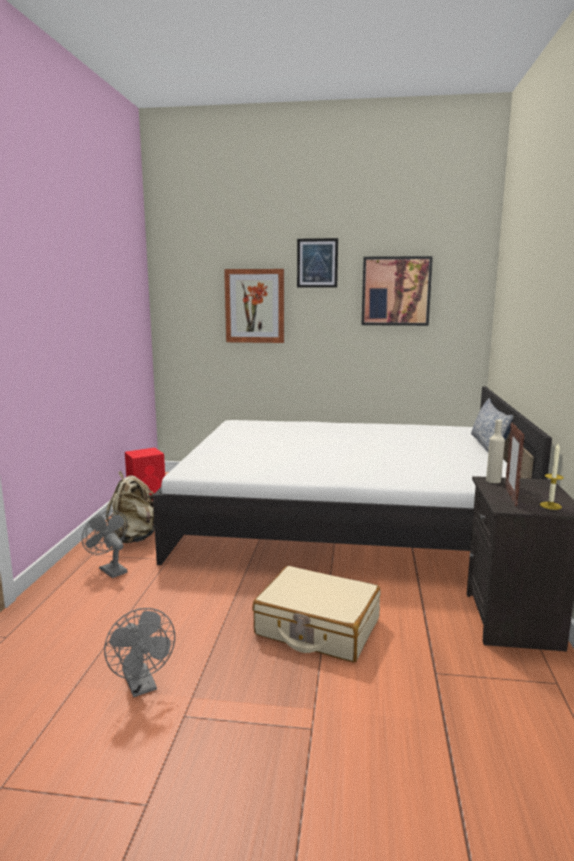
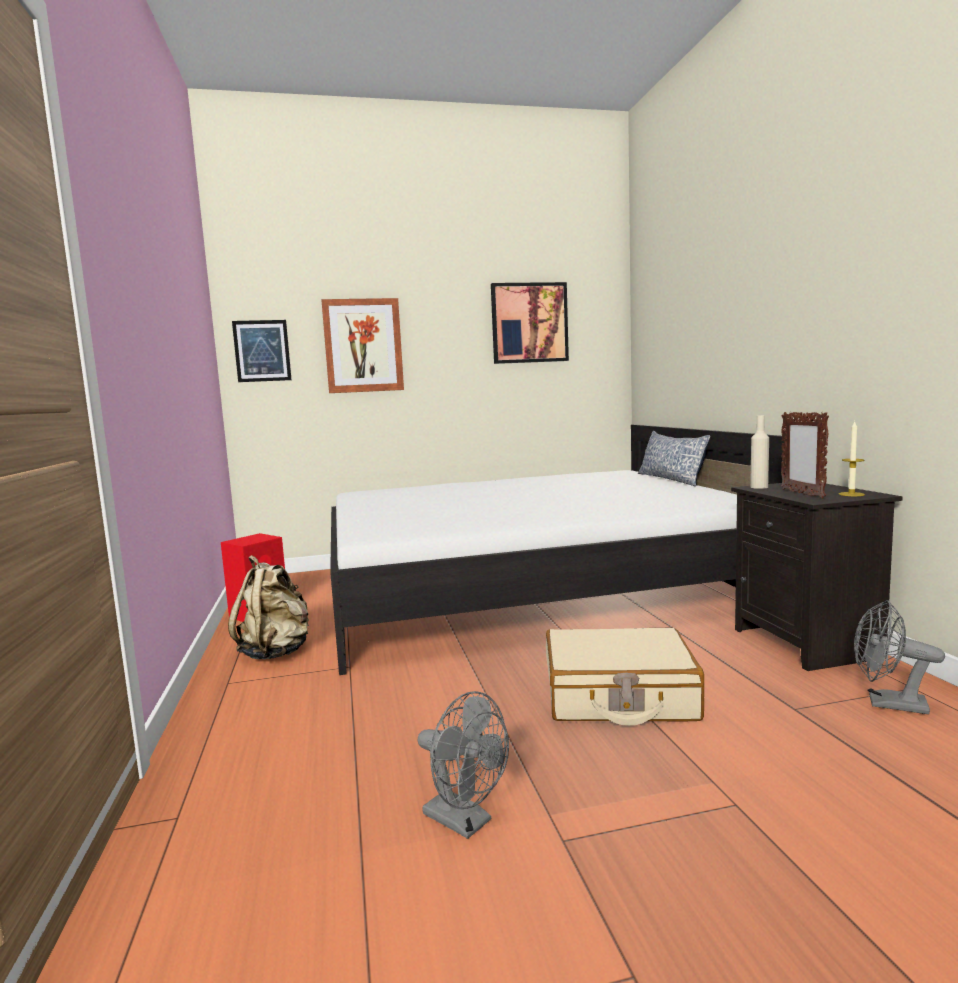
camera: 20 degrees left, 5 degrees down
grey fan [82,510,127,578] -> grey fan moved to [854,600,945,714]
picture [297,238,338,288] -> picture moved to [232,320,291,382]

